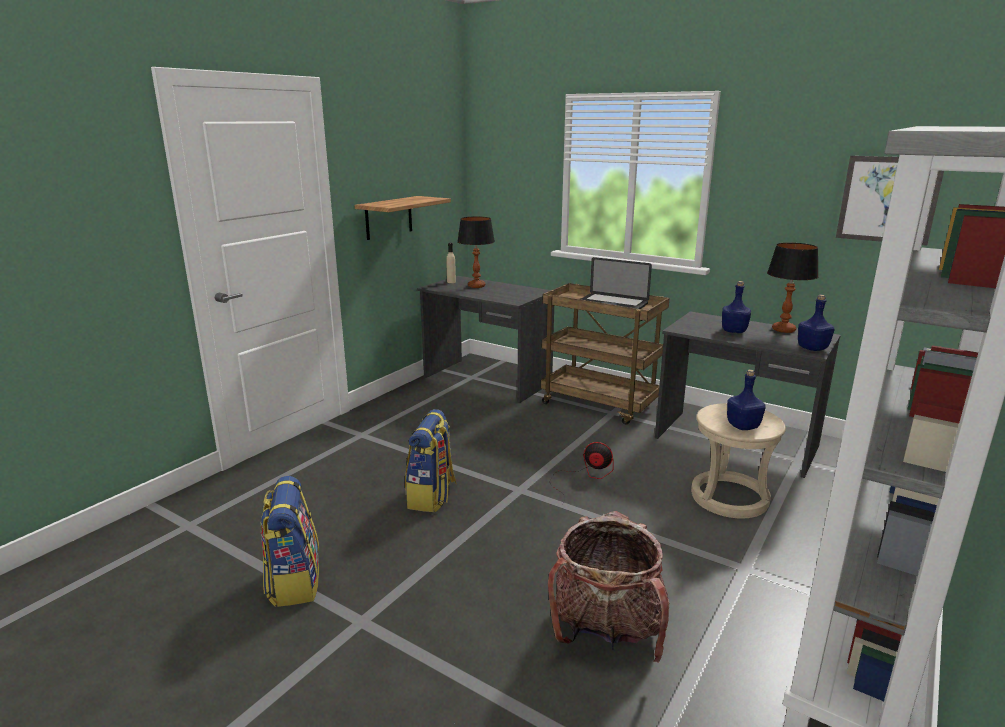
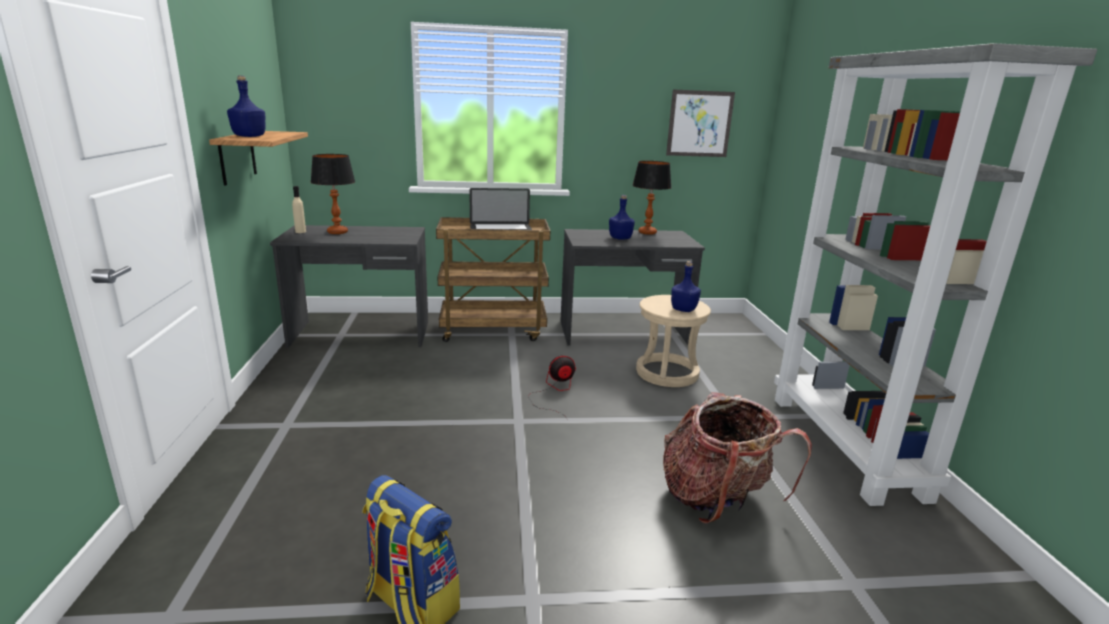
camera: 40 degrees left, 0 degrees up
backpack [405,409,457,512] -> none
blue bottle [798,295,835,351] -> blue bottle moved to [227,76,266,137]

